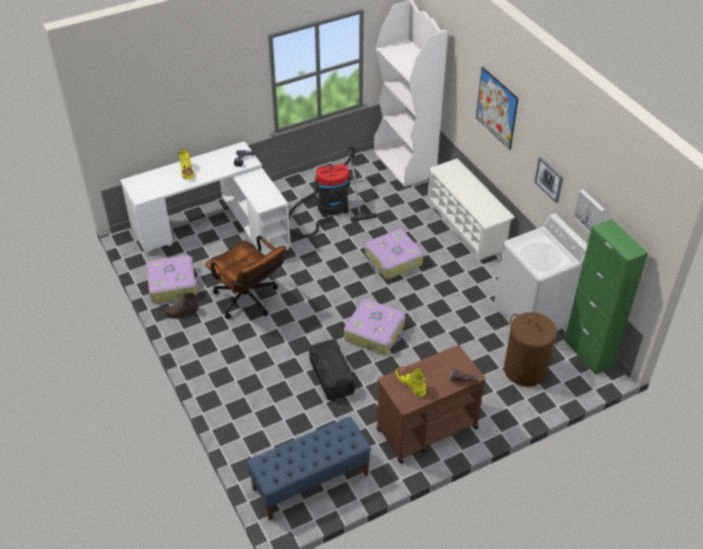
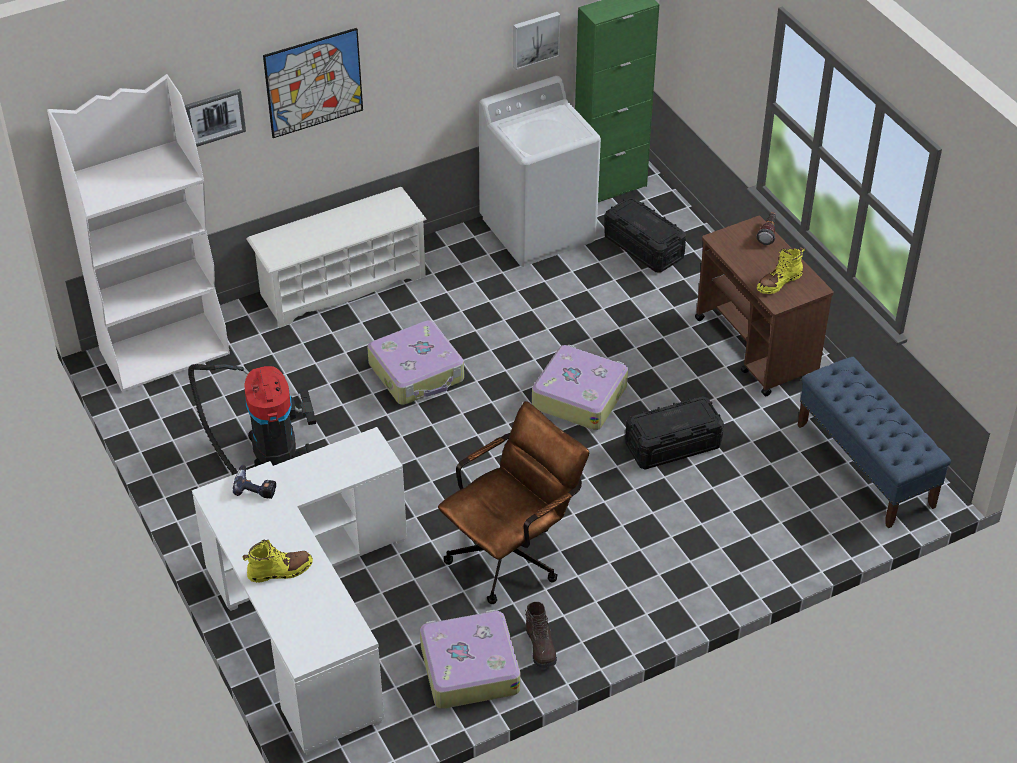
camera: 90 degrees left, 0 degrees up
brown laundry basket [504,312,558,387] -> black storage box [604,198,686,272]
picture [535,157,563,203] -> picture moved to [185,89,246,147]

